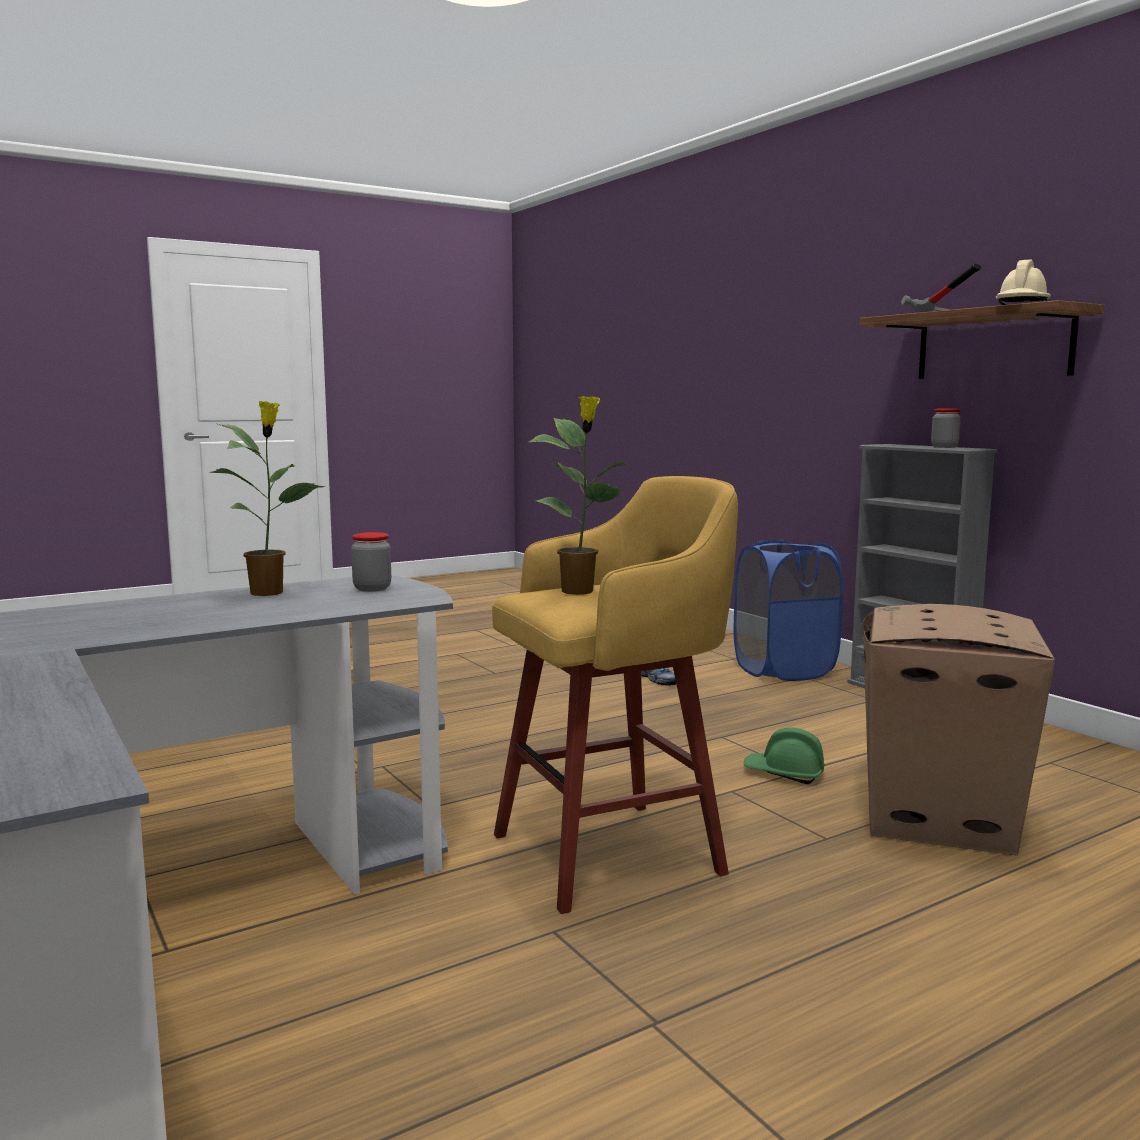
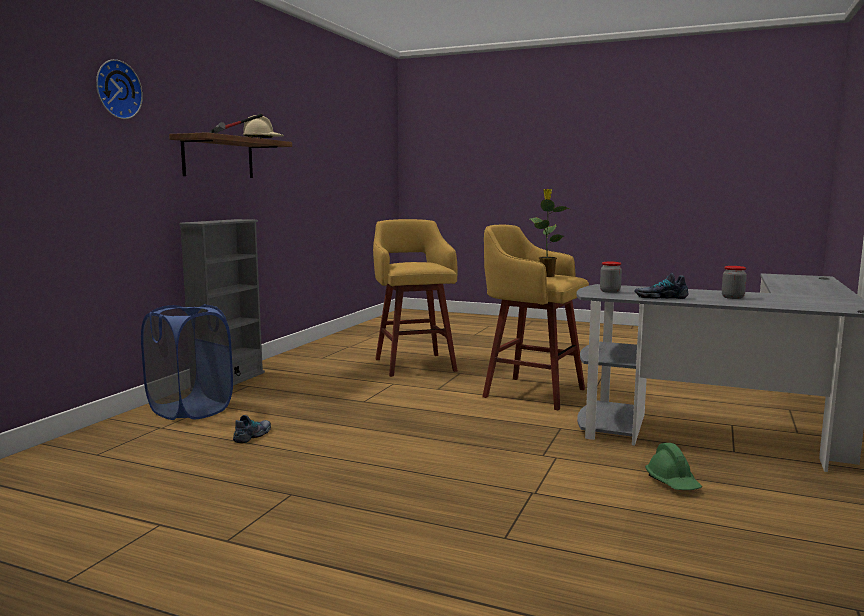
camera: 125 degrees left, 0 degrees up
potted plant [210,401,326,596] -> shoe [634,273,688,299]
green hard hat [744,728,824,784] -> green hard hat moved to [645,443,702,490]
cardboard box [863,604,1055,856] -> yellow stool [373,219,458,377]
jar [931,408,961,448] -> jar moved to [722,266,747,299]
none -> wall clock [96,59,143,119]

